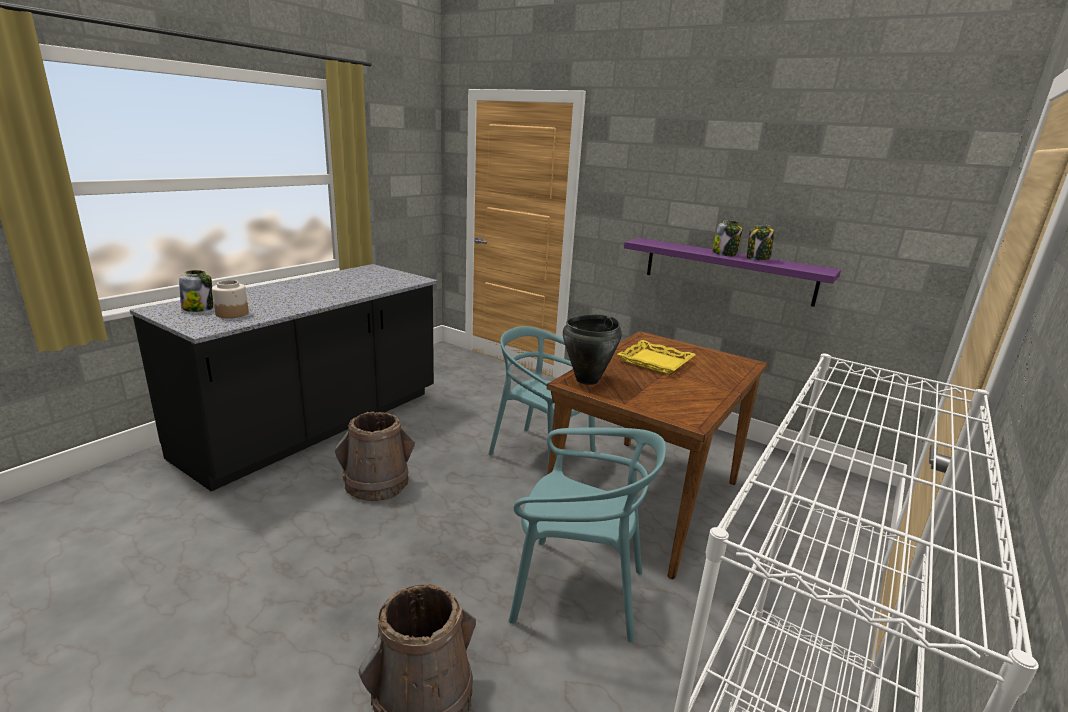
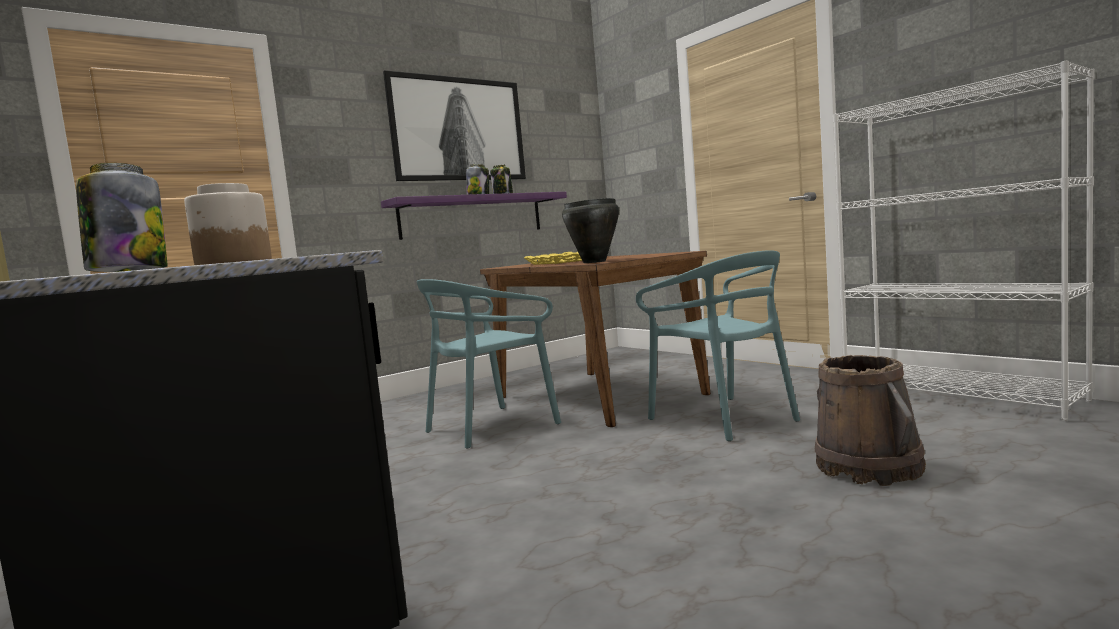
camera: 70 degrees left, 15 degrees down
brown bucket [335,411,415,501] -> none
turquoise chair [509,427,666,643] -> turquoise chair turned 120 degrees clockwise [636,250,800,441]
none -> picture [383,70,526,181]

